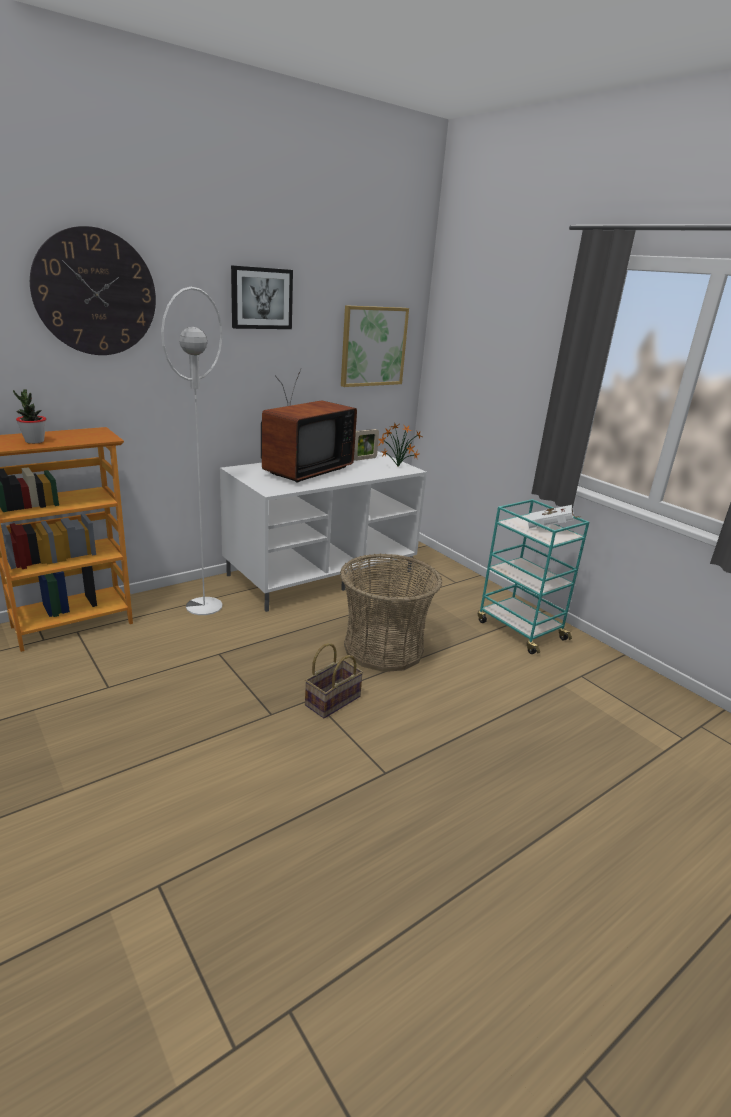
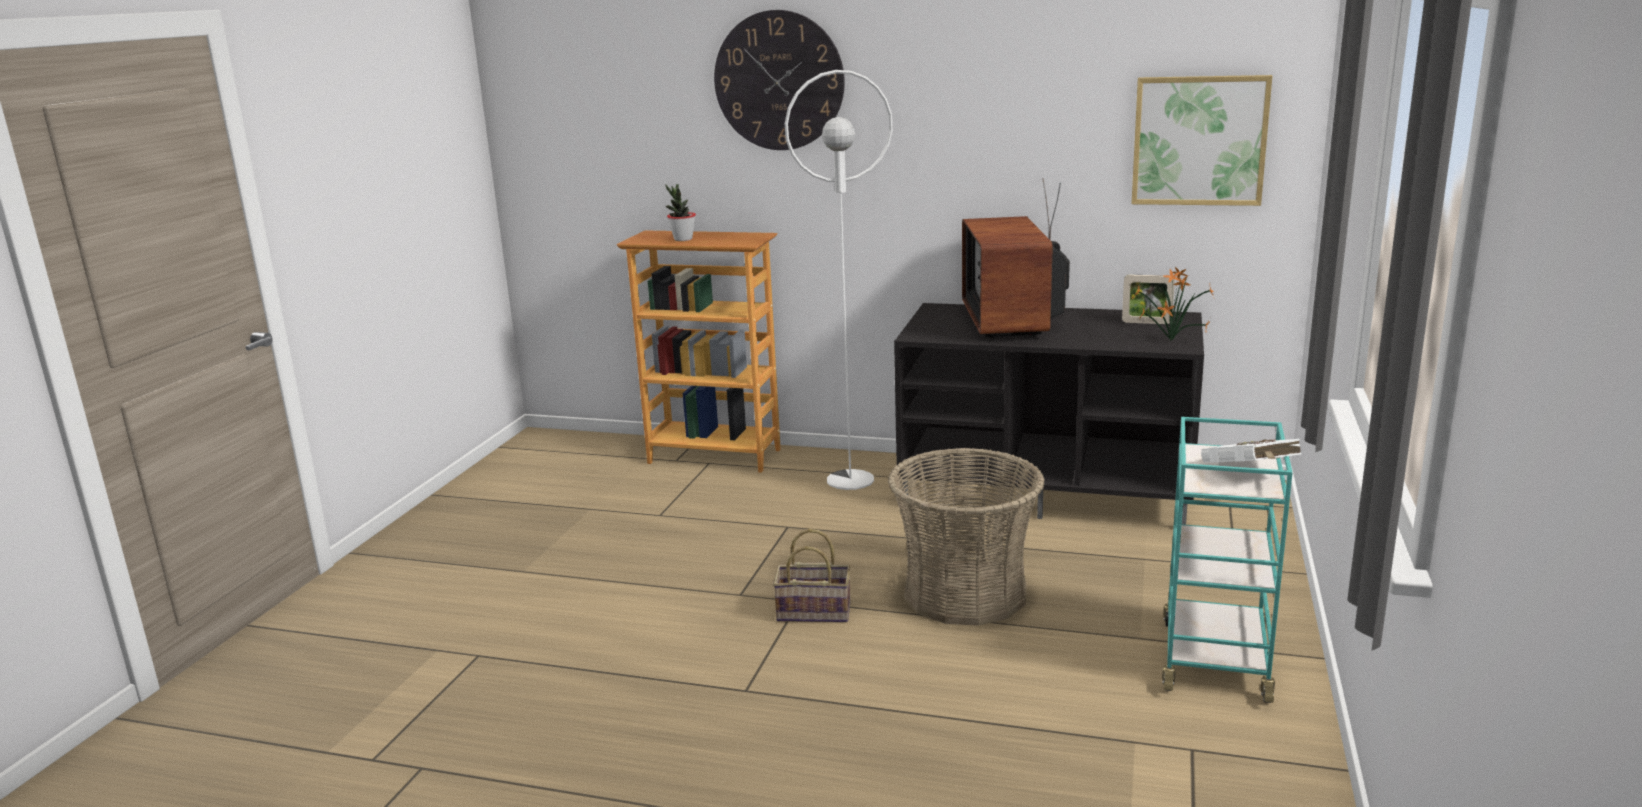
camera: 55 degrees right, 5 degrees down
white tv stand [220,451,427,612] -> black tv stand [894,303,1204,525]
picture [231,265,293,329] -> none
television [261,369,357,483] -> television turned 90 degrees clockwise [962,178,1070,338]

